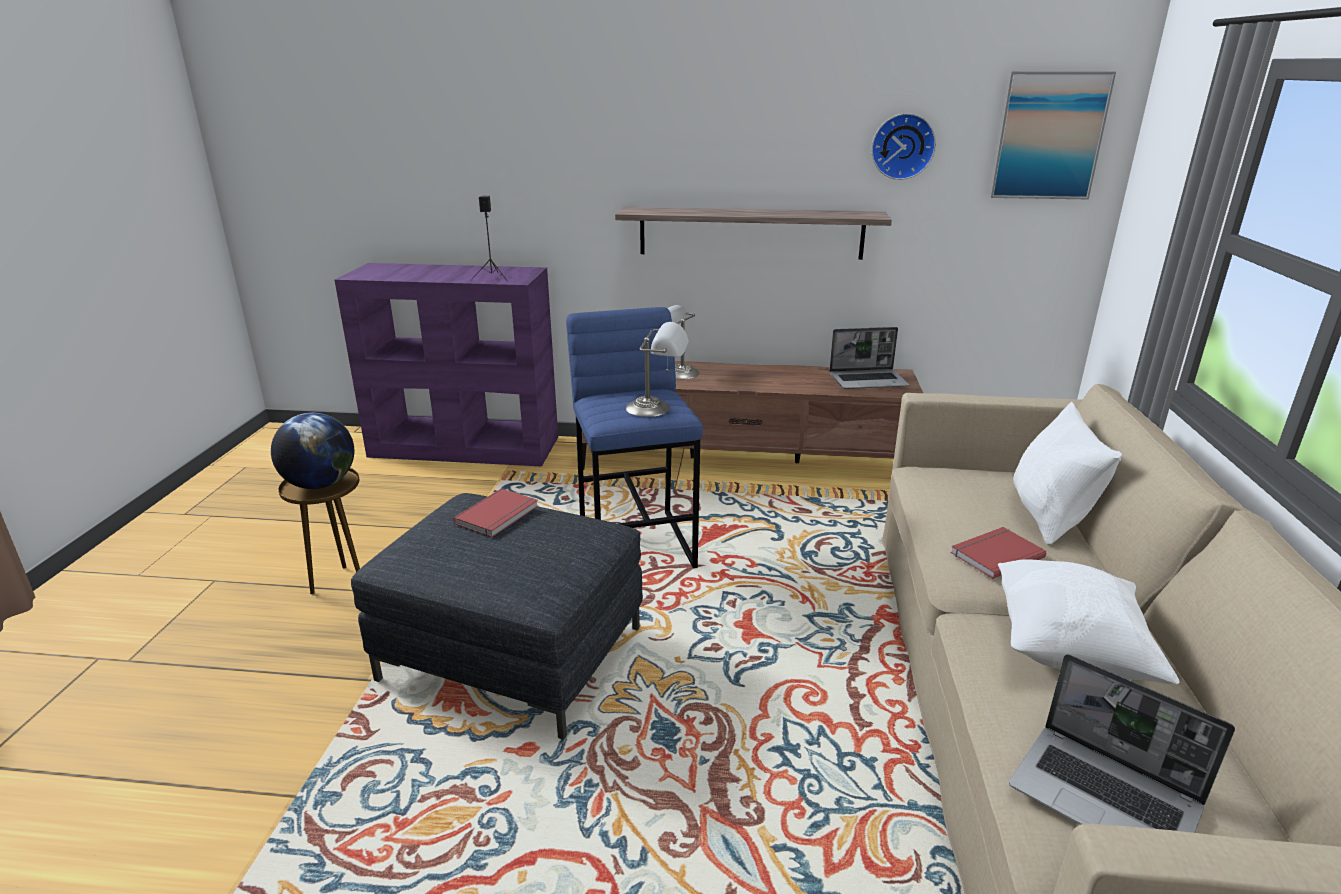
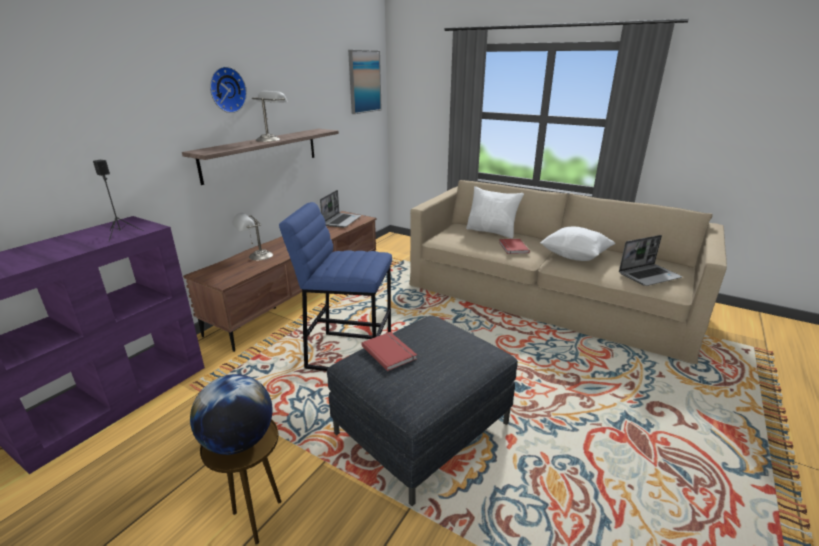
camera: 65 degrees left, 0 degrees up
white table lamp [626,322,689,417] -> white table lamp moved to [252,91,288,142]
wall clock [871,113,936,180] -> wall clock moved to [210,66,247,113]

